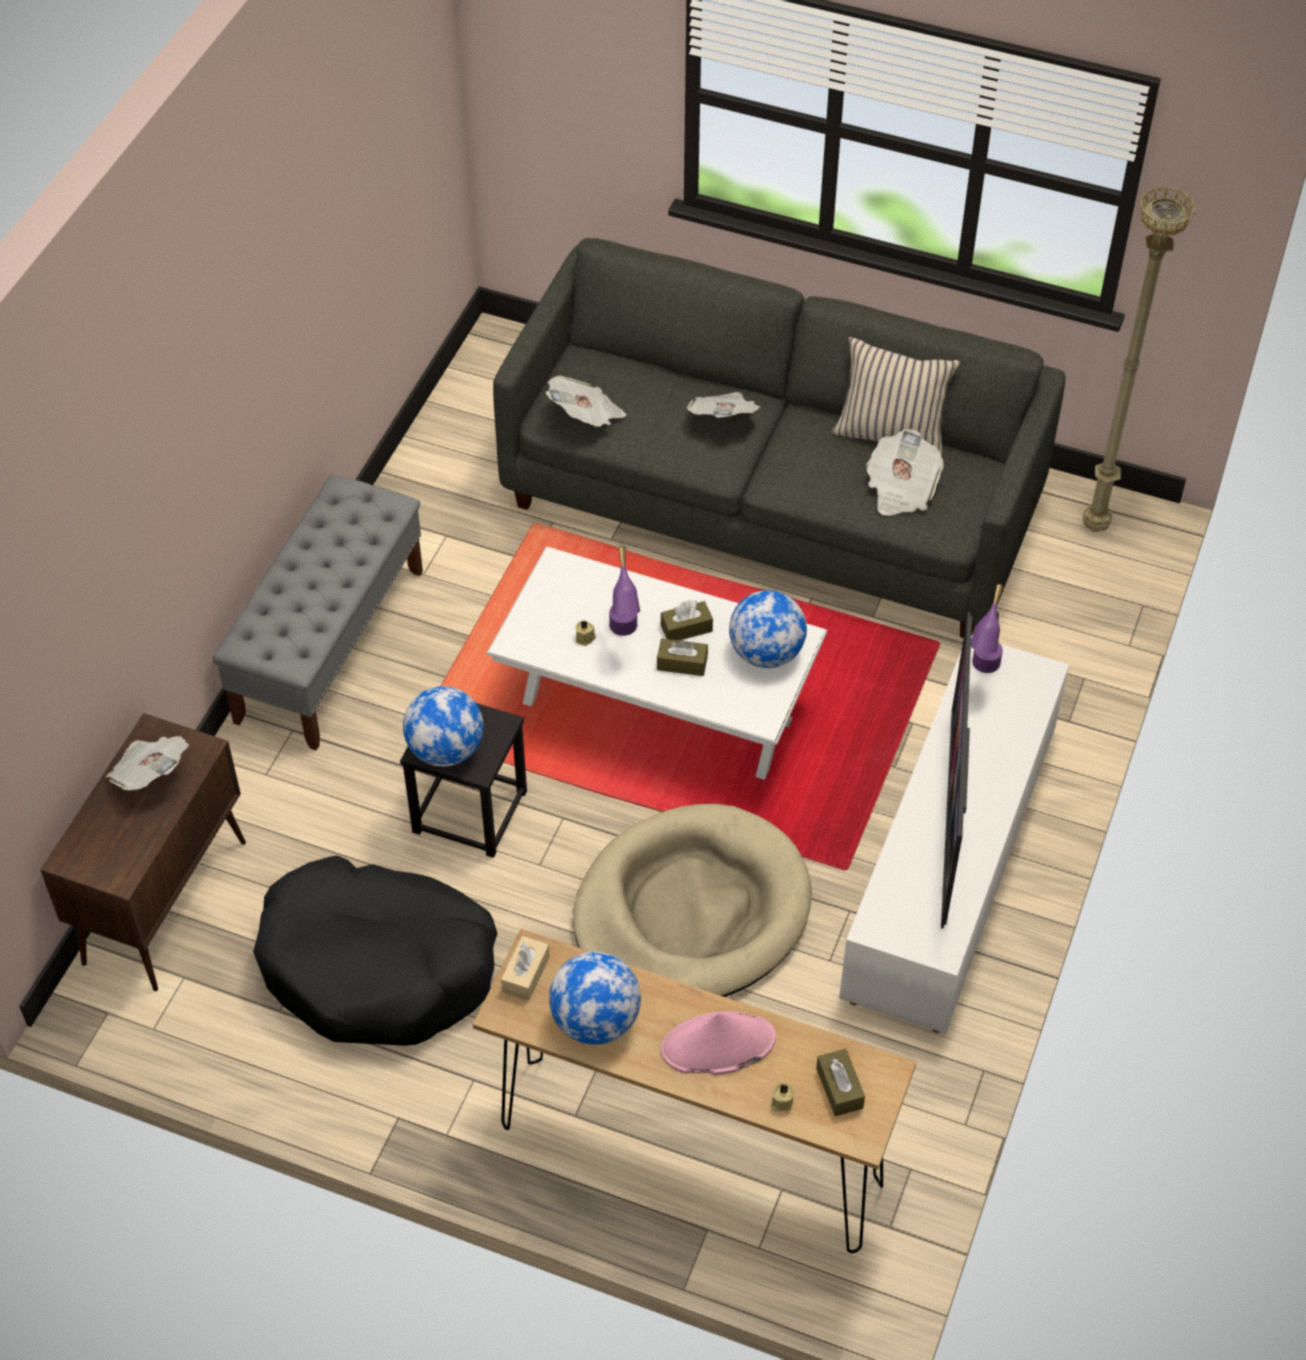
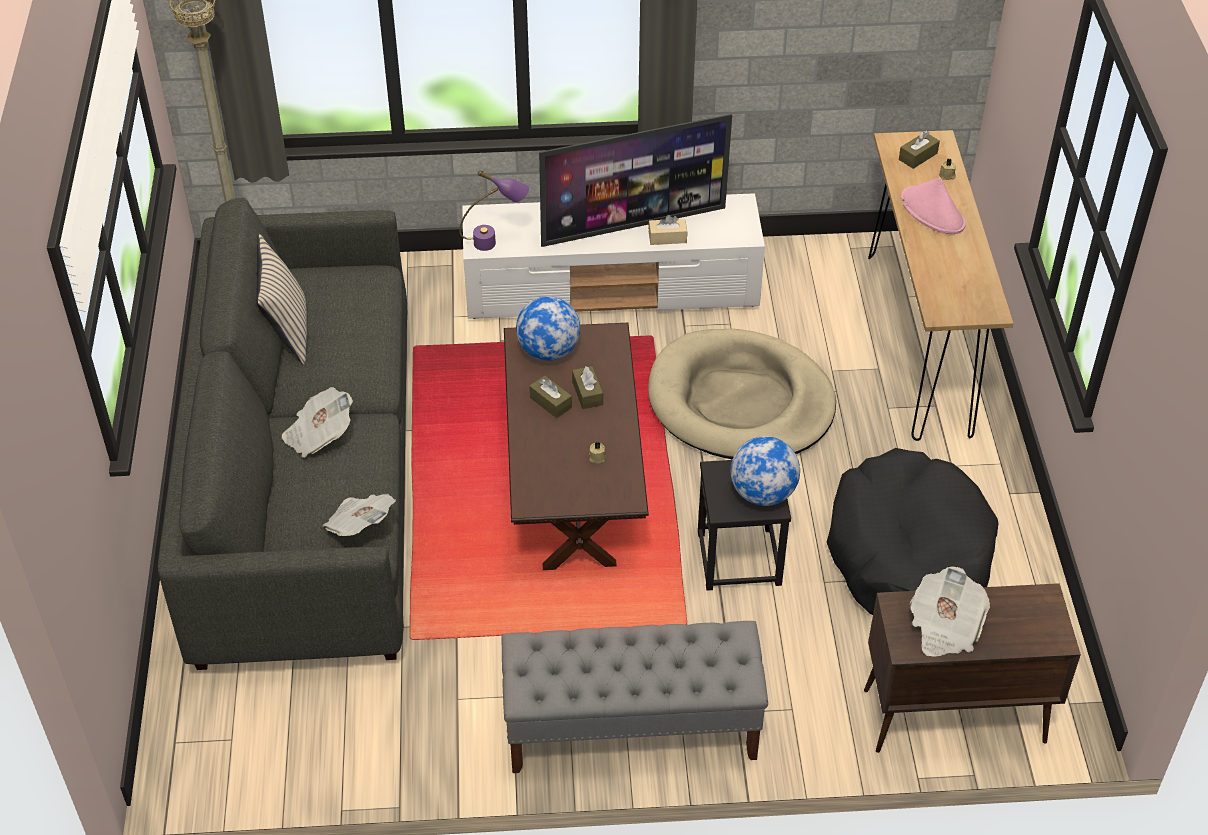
camera: 115 degrees left, 5 degrees down
white coffee table [486,546,828,780] -> brown coffee table [504,323,649,570]
beige tissue box [501,936,550,1001] -> beige tissue box moved to [648,215,687,245]
globe [549,952,641,1045] -> none
purple table lamp [609,546,640,636] -> none
newspaper [866,429,944,516] -> none

